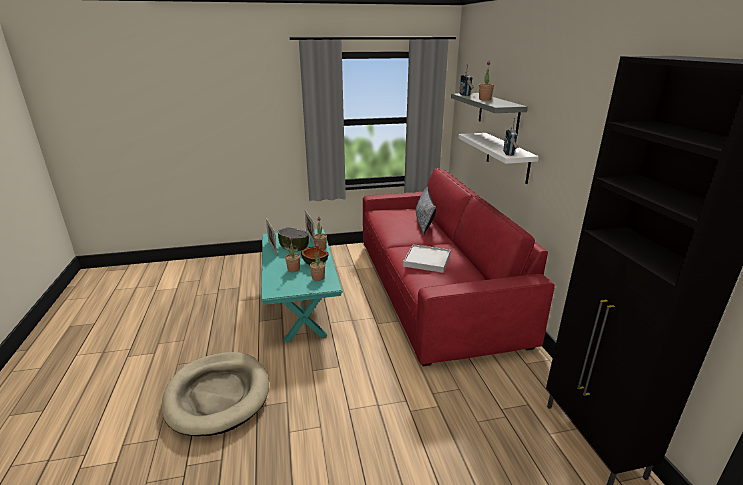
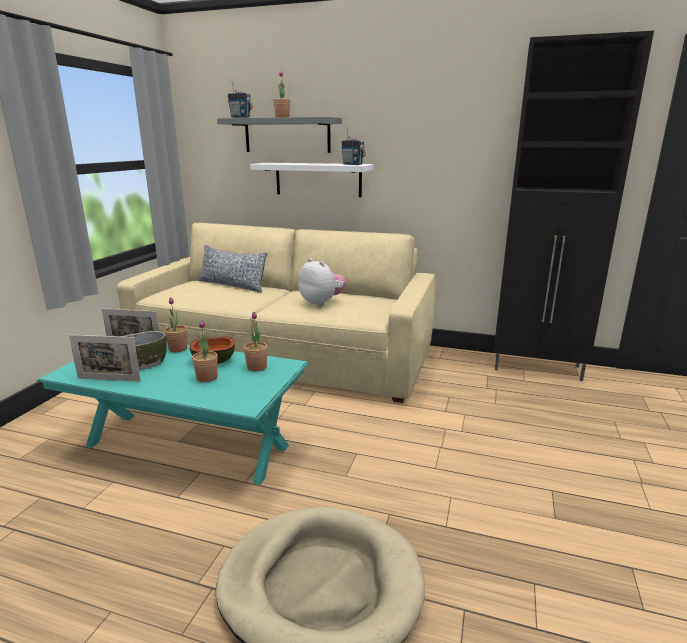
camera: 60 degrees left, 5 degrees down
red sofa [363,168,555,366] -> beige sofa [117,223,435,403]
white tray [403,244,451,273] -> plush toy [298,258,346,307]

